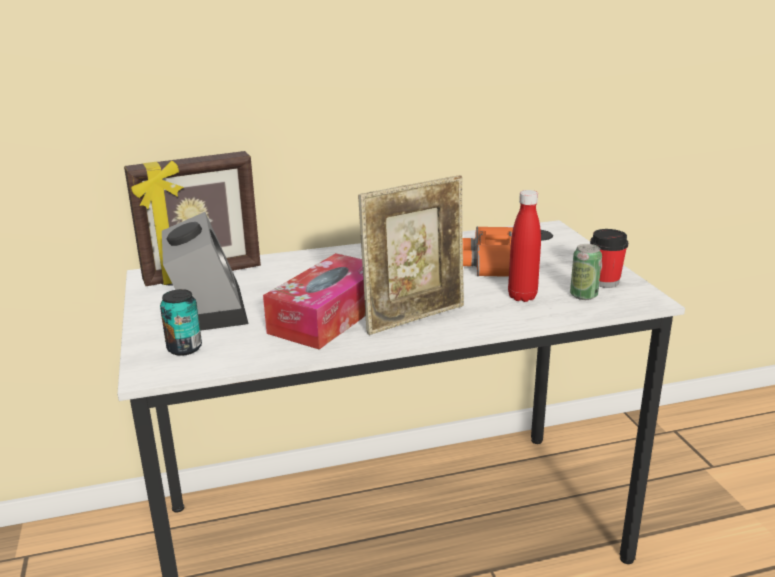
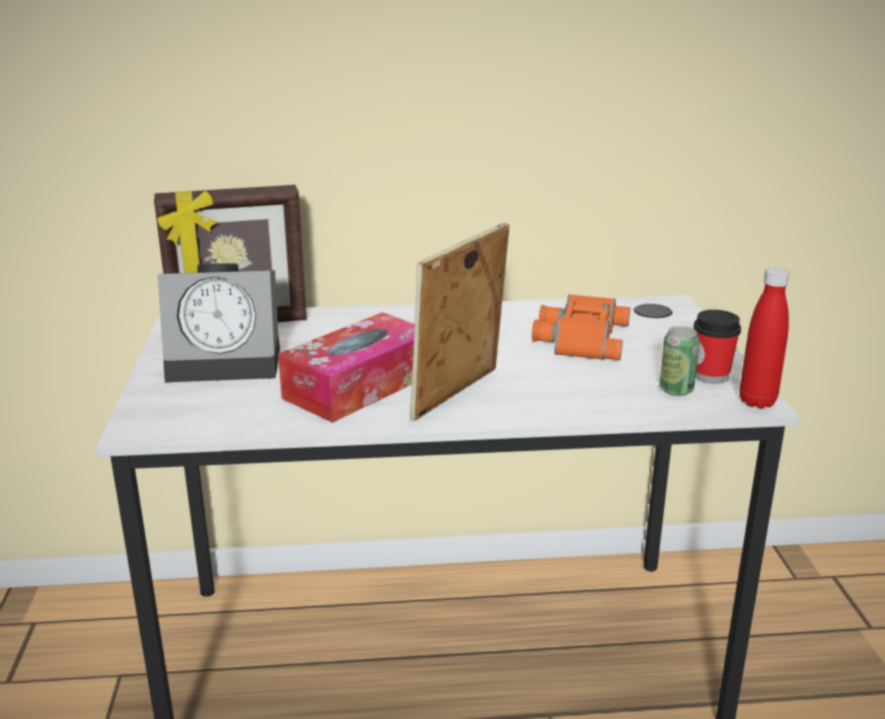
camera: 10 degrees right, 0 degrees up
can [160,289,202,356] -> none
alarm clock [162,212,248,331] -> alarm clock turned 90 degrees clockwise [157,263,280,382]
picture frame [358,176,464,335] -> picture frame turned 150 degrees clockwise [410,222,509,421]
red bottle [508,190,541,302] -> red bottle moved to [739,267,790,409]

